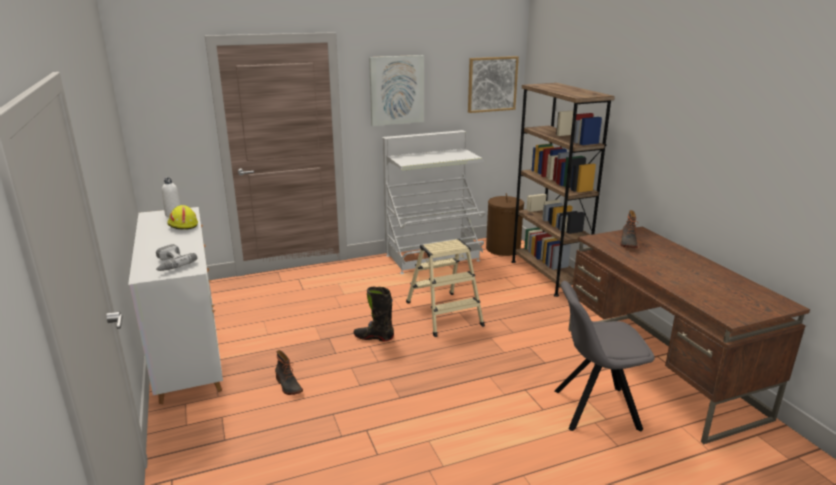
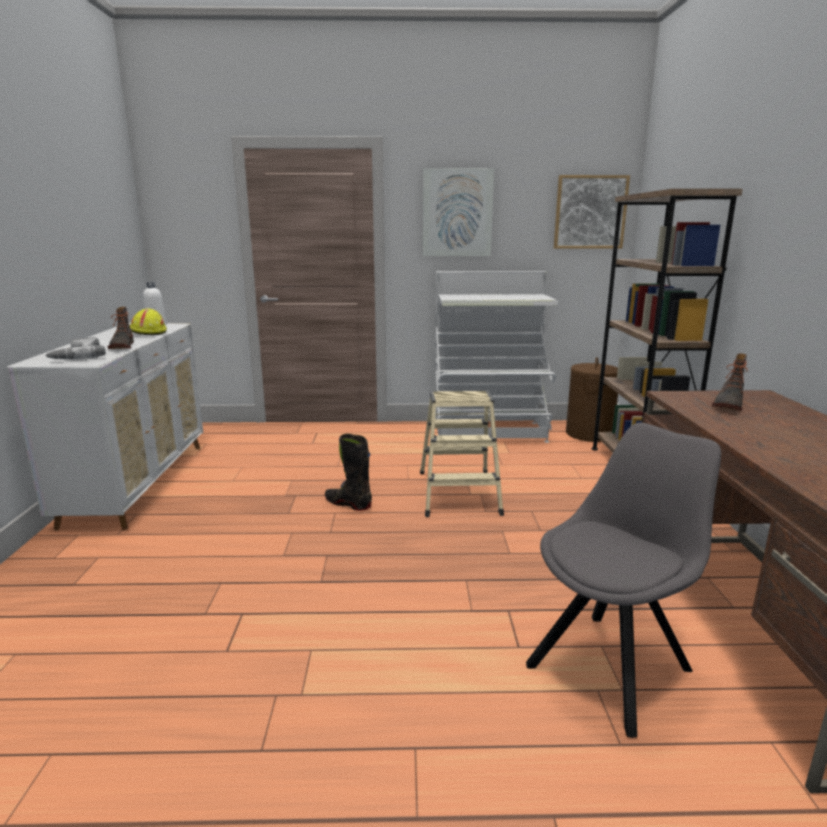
camera: 20 degrees right, 5 degrees down
boot [275,350,303,395] -> boot moved to [108,307,134,349]
grey chair [555,281,655,431] -> grey chair turned 120 degrees clockwise [526,423,721,738]

